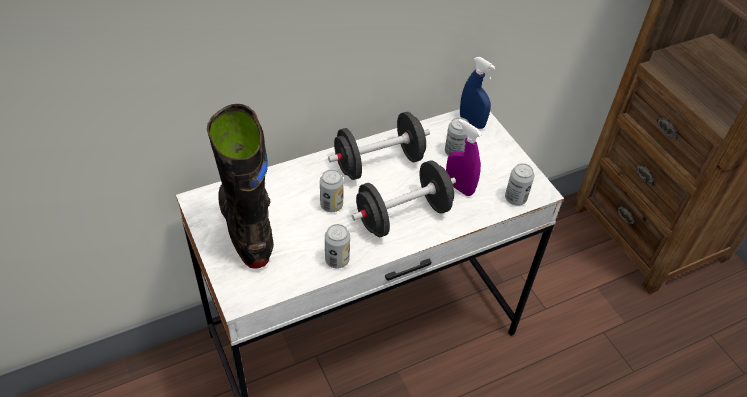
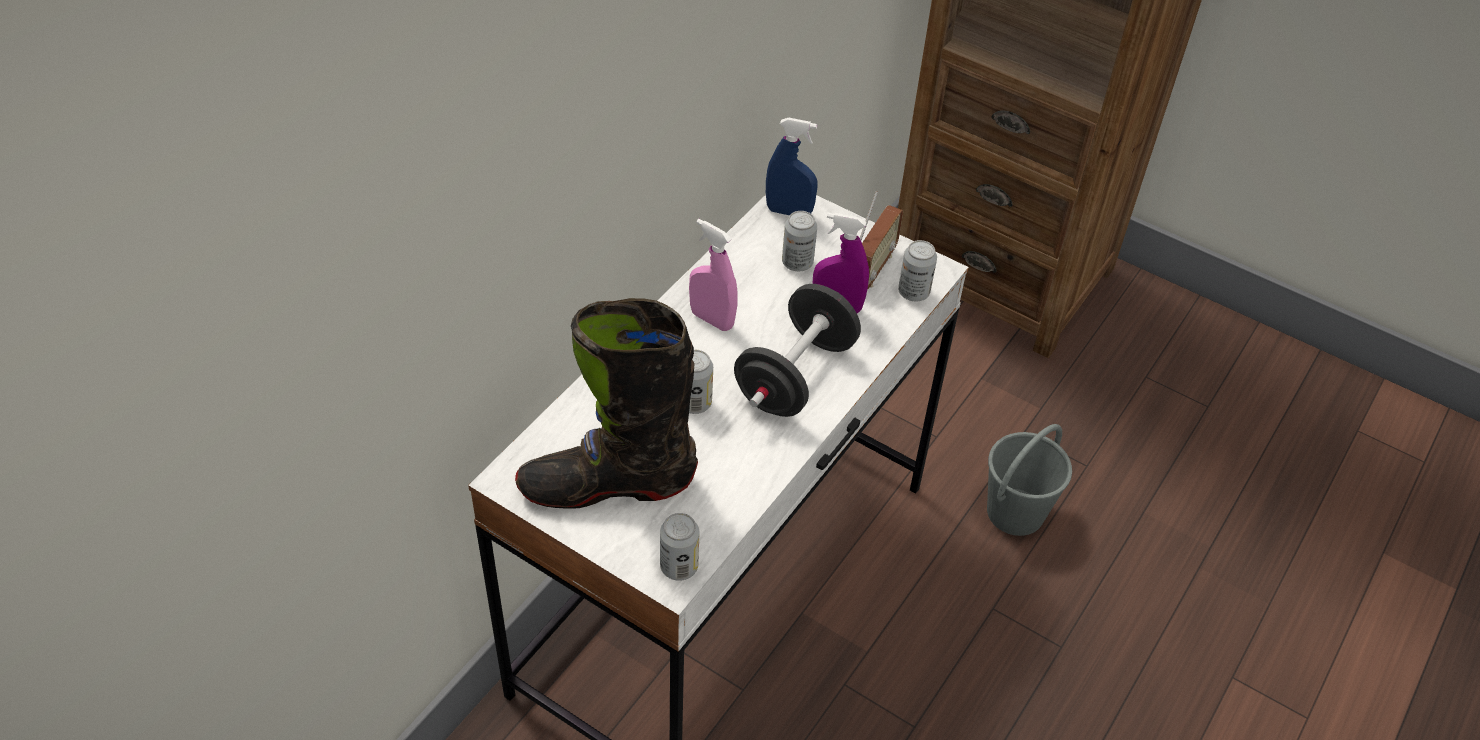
camera: 30 degrees left, 0 degrees up
black boot [207,104,274,269] -> black boot turned 45 degrees counterclockwise [515,298,698,509]
can [325,224,350,269] -> can moved to [660,513,699,581]
black dumbbell [328,112,430,180] -> pink spray bottle [689,219,738,331]
none -> radio [860,191,903,289]
none -> grey bucket [987,424,1072,536]

